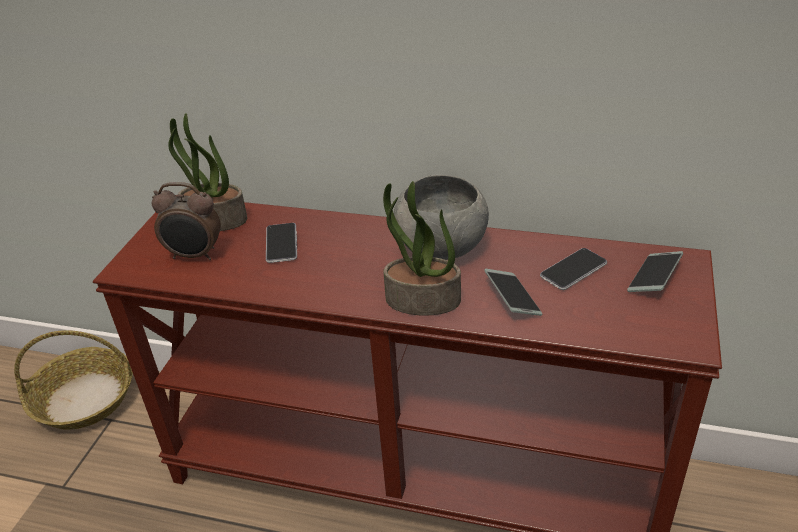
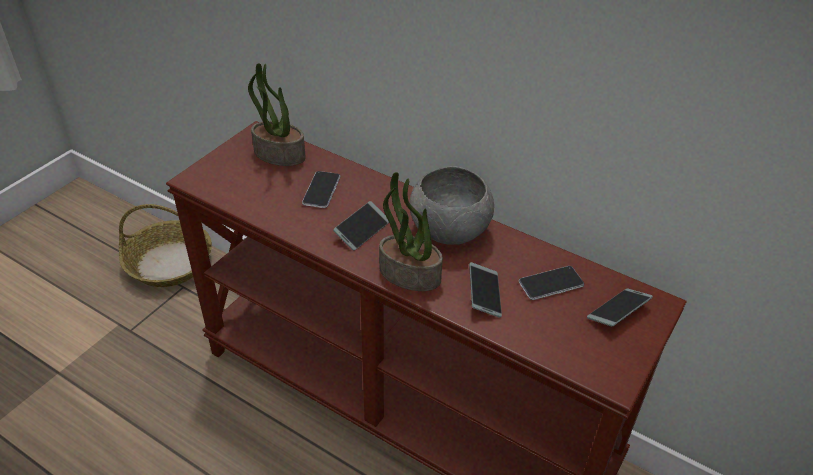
camera: 15 degrees right, 5 degrees up
alarm clock [151,182,221,260] -> none
none -> phone [333,201,389,251]

